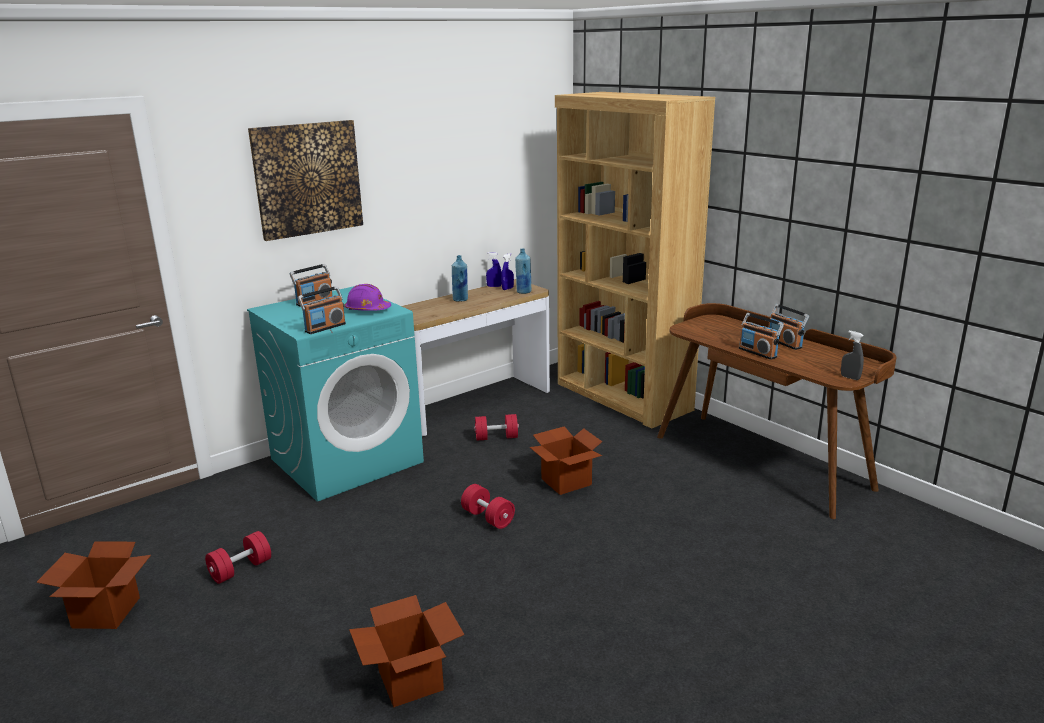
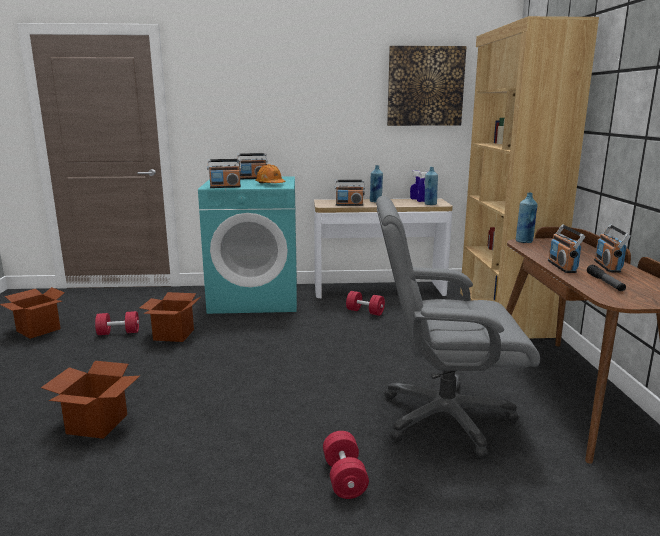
camera: 35 degrees right, 5 degrees down
picture [248,120,363,241] -> picture moved to [387,46,467,126]
purple hard hat [345,284,391,311] -> orange hard hat [255,164,286,183]
red dumbbell [461,484,515,529] -> red dumbbell moved to [323,431,369,499]
cardboard box [530,426,602,495] -> cardboard box moved to [139,292,200,342]
grey spray bottle [841,331,864,380] -> none
none -> radio [335,180,365,206]
none -> grey office chair [376,196,540,459]
none -> blue bottle [516,193,538,243]
none -> flashlight [587,265,626,291]

